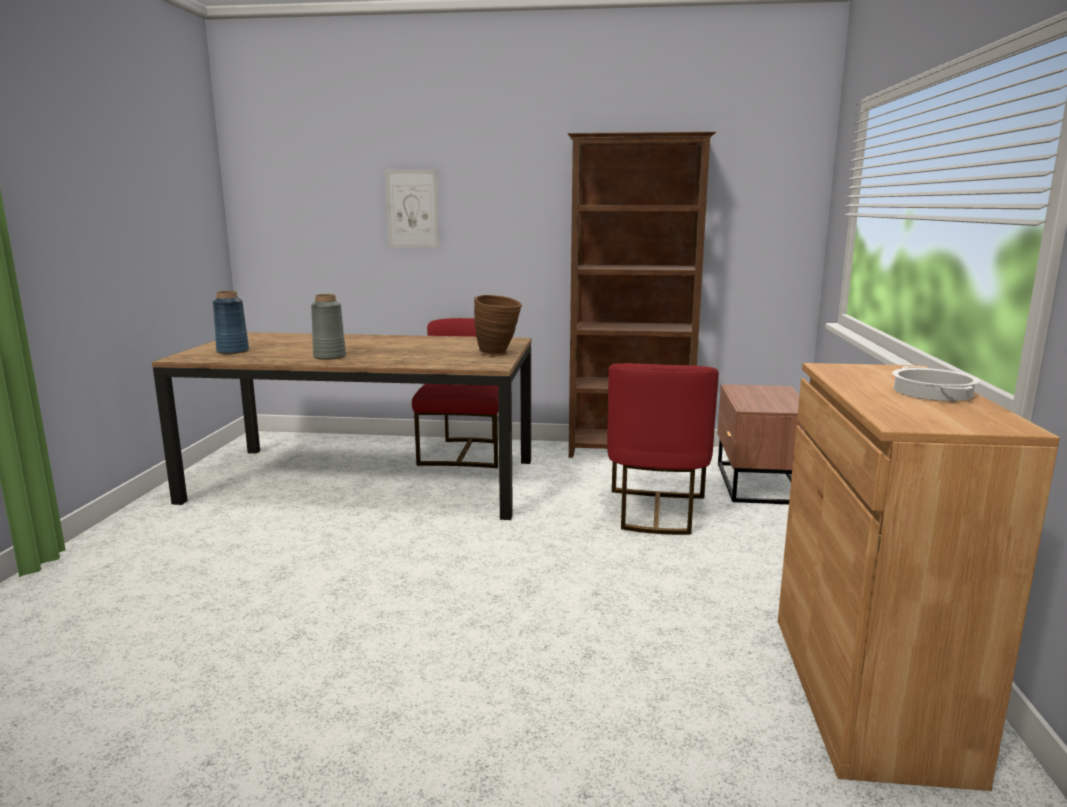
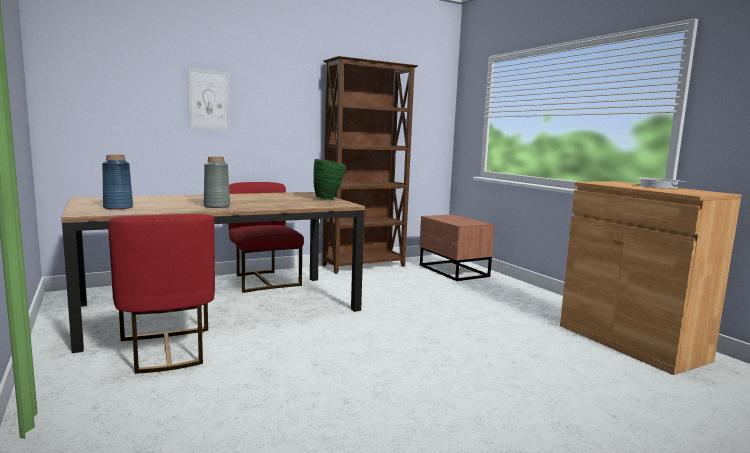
camera: 35 degrees left, 5 degrees down
brown vase [474,295,522,356] -> green vase [313,159,346,200]
red chair [607,363,719,535] -> red chair moved to [108,214,215,374]

